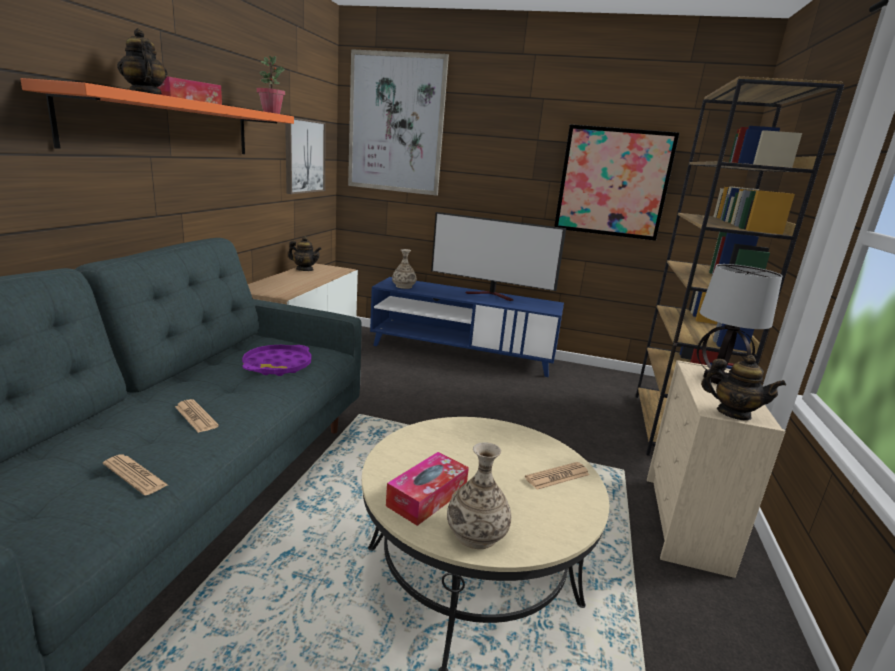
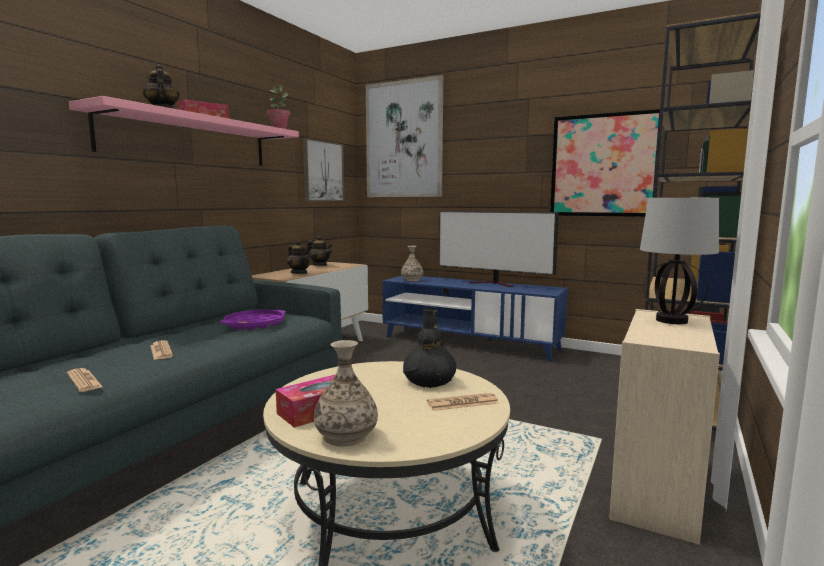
camera: 15 degrees right, 10 degrees down
orange shelf [20,78,294,154] -> pink shelf [69,96,299,166]
teapot [701,355,786,420] -> teapot moved to [287,240,311,274]
none -> black vase [403,308,456,388]

